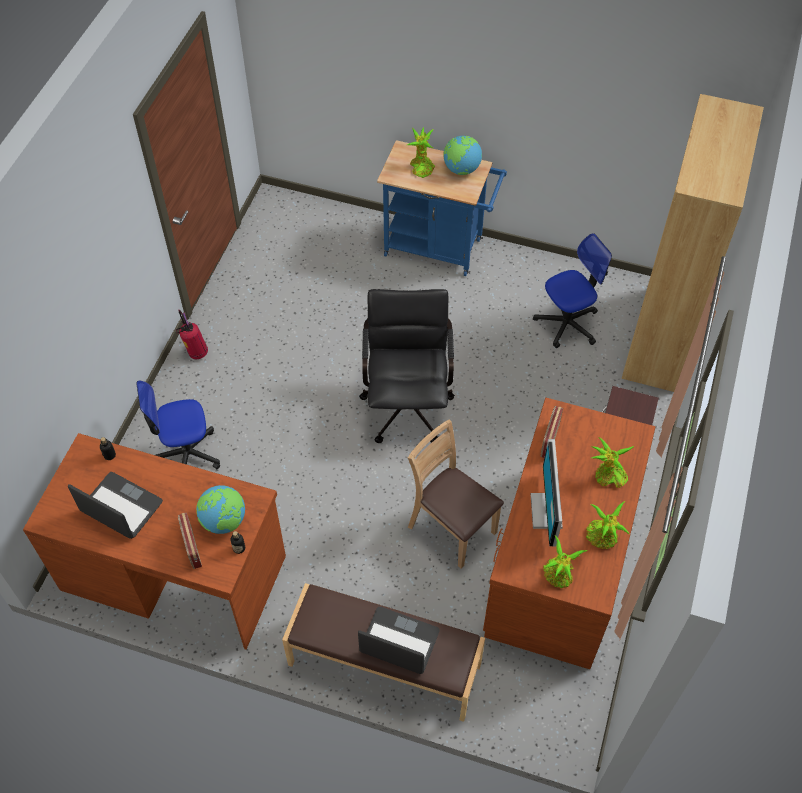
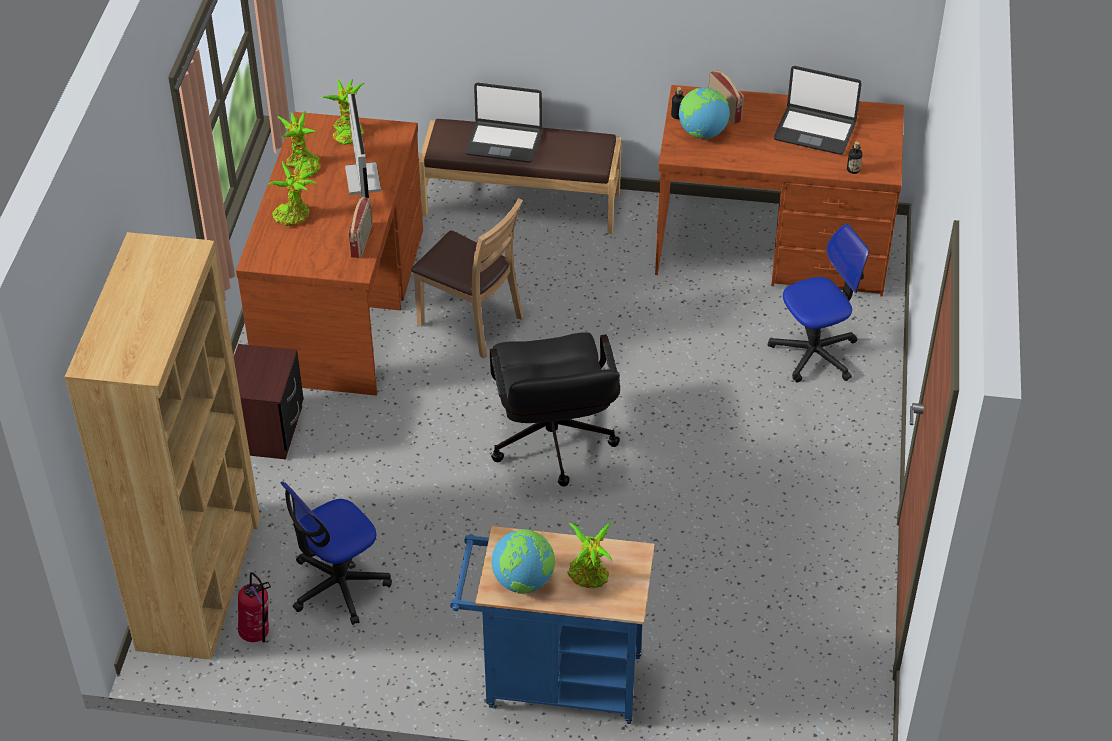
camera: 170 degrees right, 10 degrees down
fire extinguisher [176,310,208,359] -> fire extinguisher moved to [238,572,271,643]

